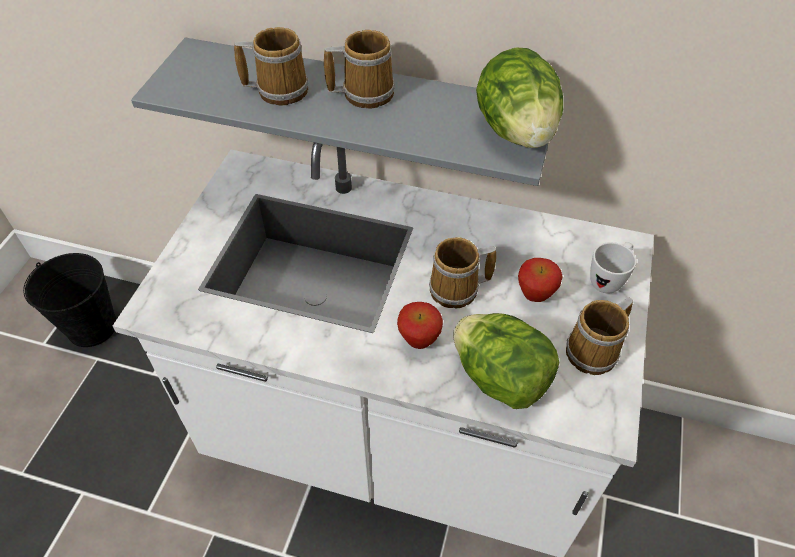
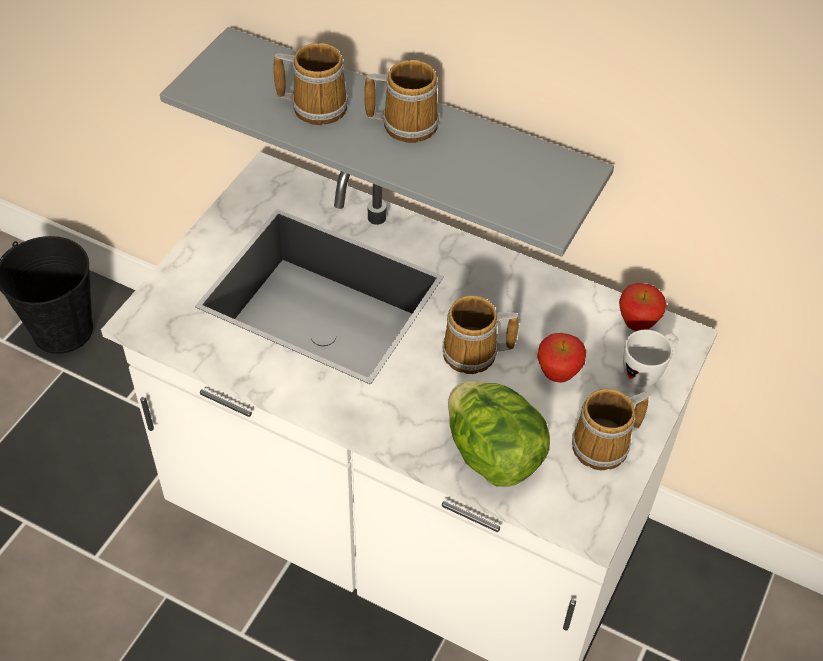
camera: 10 degrees right, 0 degrees up
apple [397,302,443,349] -> apple moved to [619,283,666,331]
lettuce [476,48,563,148] -> none

